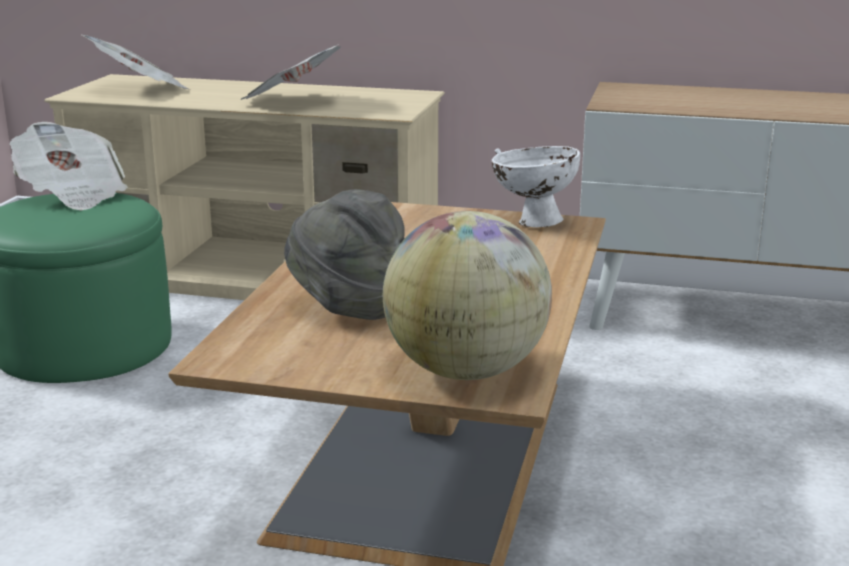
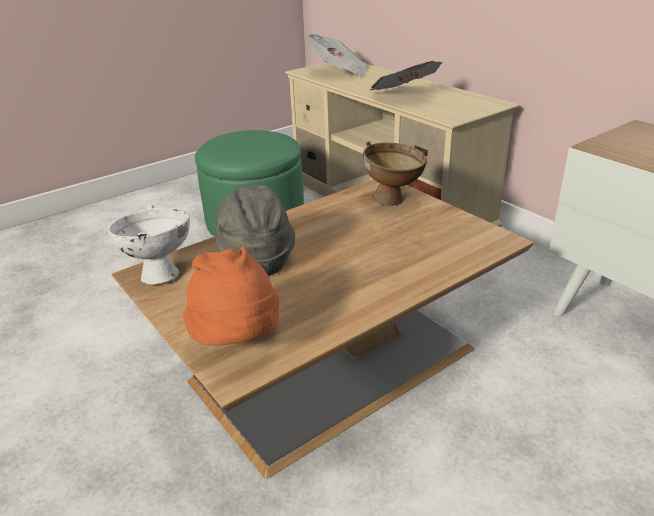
camera: 40 degrees right, 10 degrees up
newspaper [10,122,128,210] -> none
globe [383,211,552,380] -> orange hat [183,246,279,346]
white bowl [492,146,580,227] -> white bowl moved to [108,204,190,285]
none -> brown bowl [363,141,427,206]

